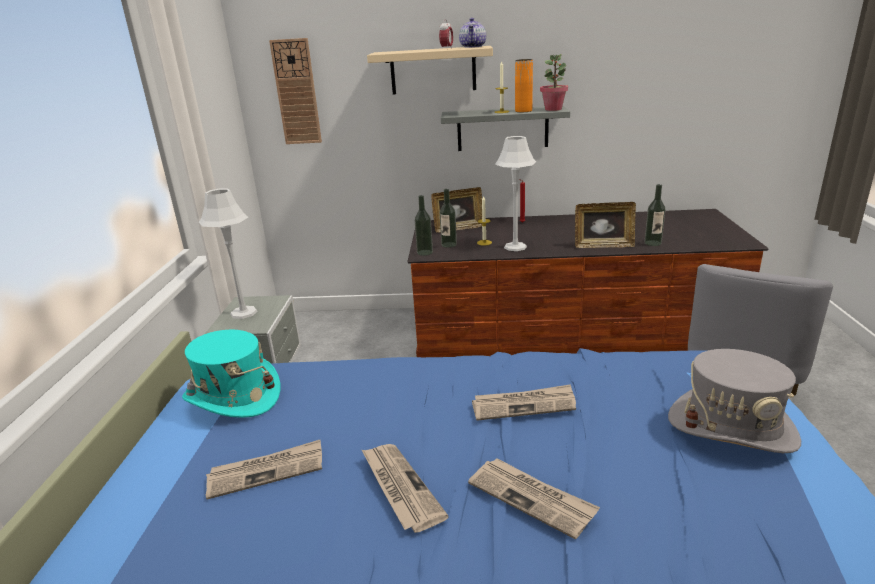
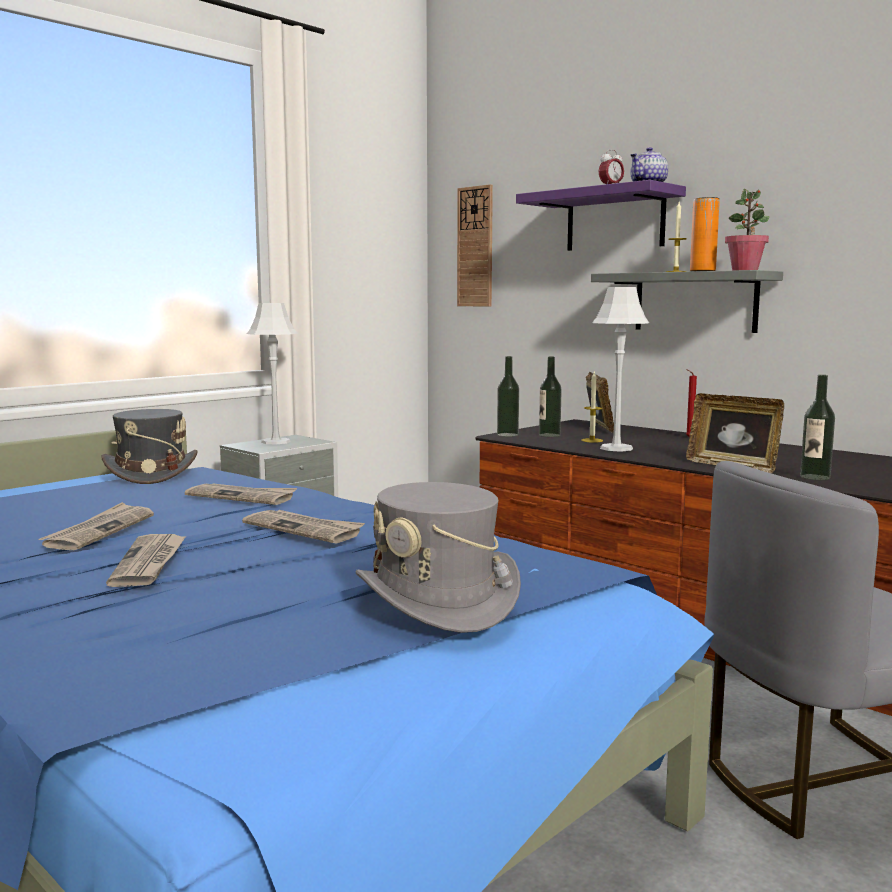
camera: 40 degrees right, 15 degrees down
turquoise hat [182,330,280,418] -> grey hat [102,409,198,484]
newspaper [206,440,322,500] -> newspaper moved to [185,483,297,505]
beige shelf [367,46,493,94] -> purple shelf [516,180,686,251]
picture frame [431,187,482,233] -> picture frame turned 120 degrees counterclockwise [586,372,614,433]

